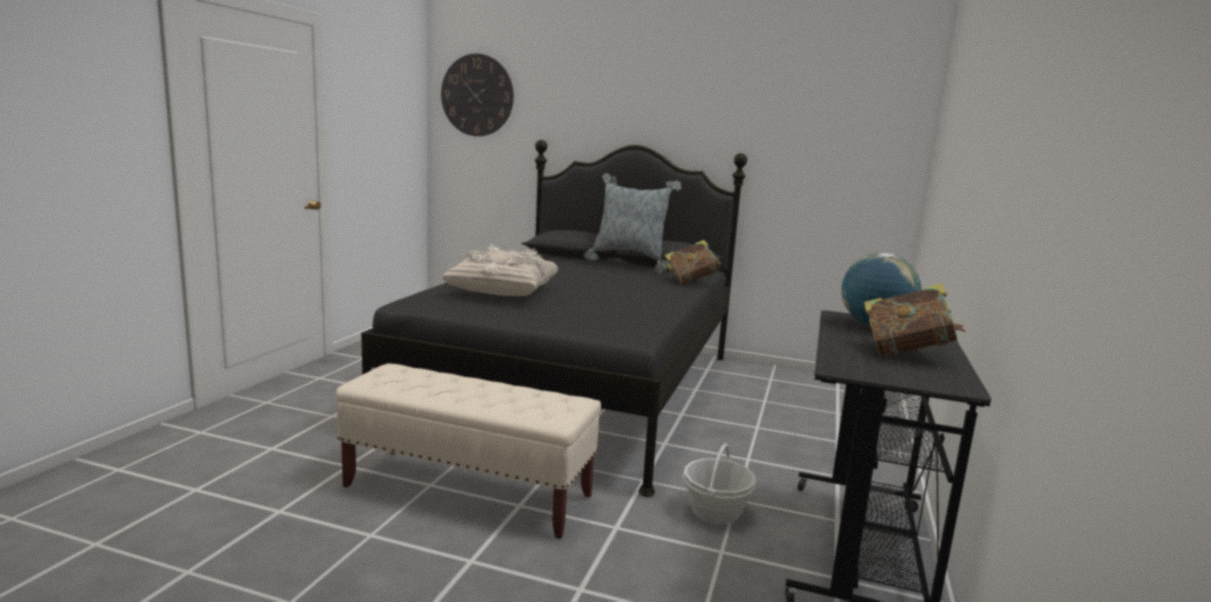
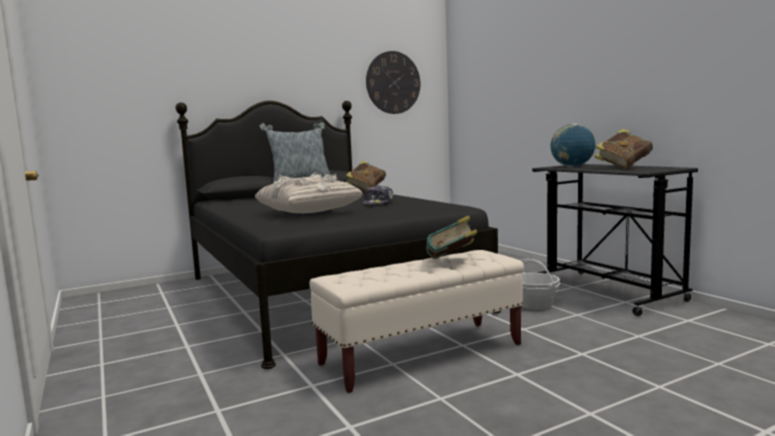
camera: 45 degrees left, 5 degrees down
wall clock [441,54,514,136] -> wall clock moved to [366,51,420,114]
none -> cap [363,185,394,205]
none -> book [426,215,477,259]

